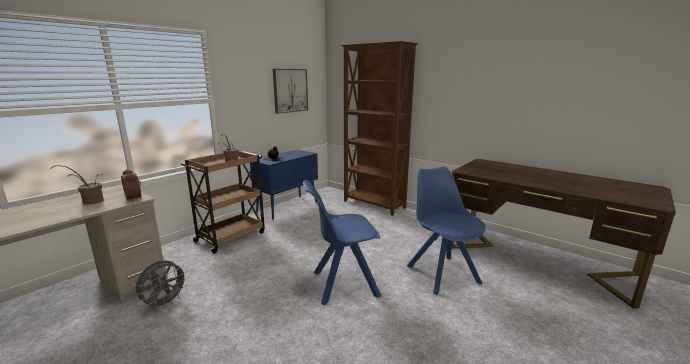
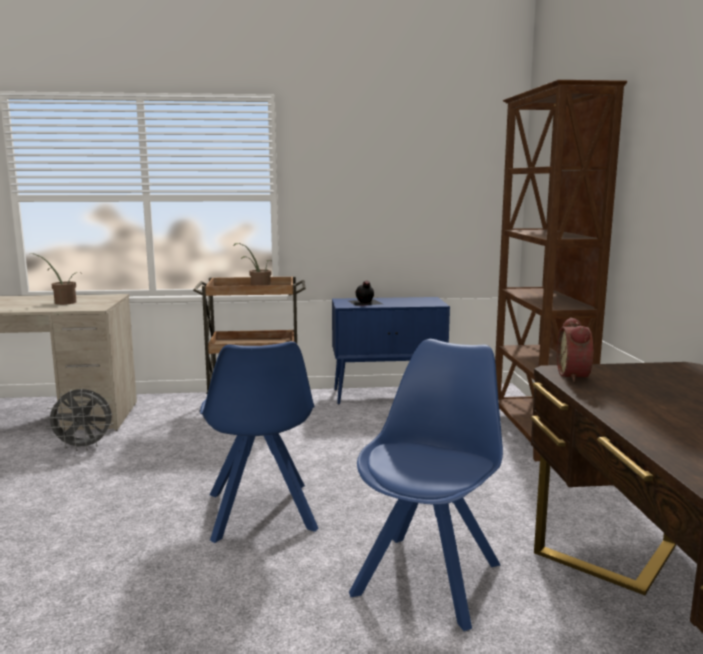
camera: 45 degrees right, 5 degrees down
alarm clock [121,169,141,201] -> alarm clock moved to [557,317,593,382]
picture [273,69,308,114] -> none
blue chair [303,180,381,305] -> blue chair turned 135 degrees counterclockwise [200,341,319,543]

